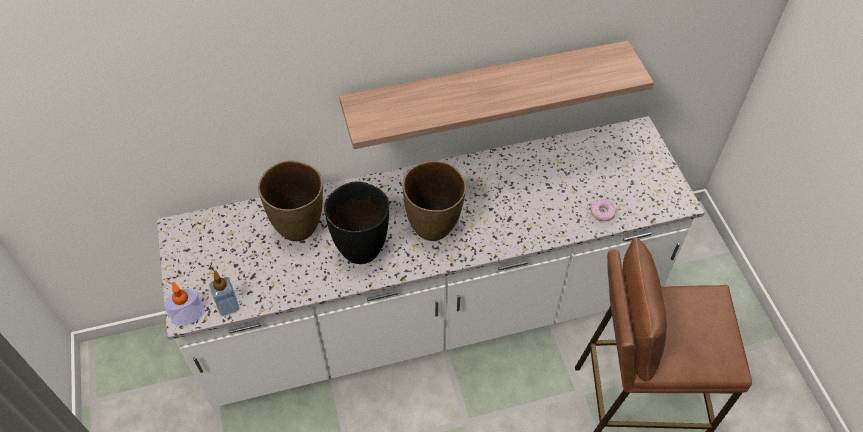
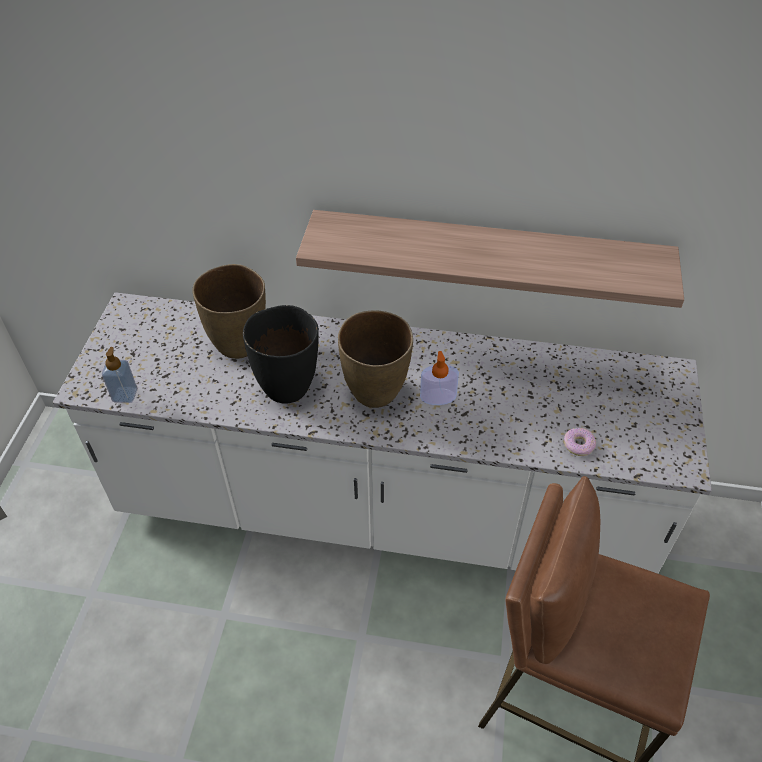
camera: 25 degrees right, 5 degrees down
soap dispenser [164,282,205,326] -> soap dispenser moved to [420,351,459,405]

